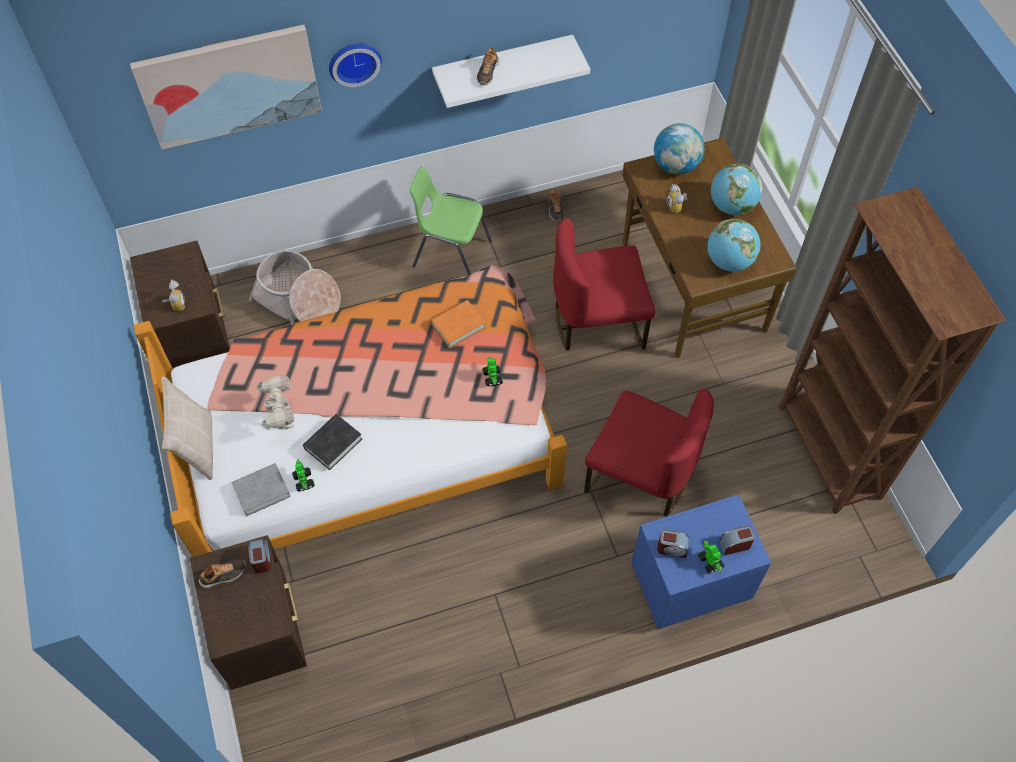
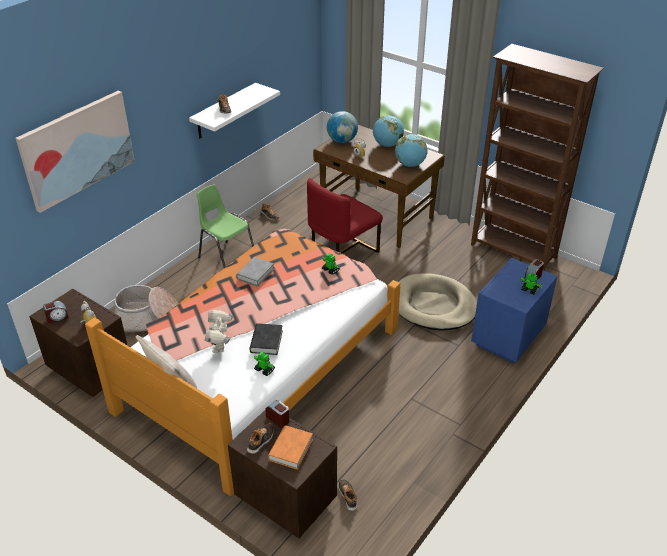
camera: 35 degrees left, 20 degrees down
grey book [231,463,291,516] -> grey book moved to [236,257,274,287]
toy robot [258,375,295,430] -> toy robot turned 135 degrees counterclockwise [205,310,233,353]
wall clock [329,43,382,87] -> none
green chair [409,167,492,275] -> green chair turned 60 degrees clockwise [197,185,254,268]
orange book [431,300,486,348] -> orange book moved to [268,425,313,470]
red chair [584,389,714,517] -> beige dog bed [399,273,477,331]
alarm clock [657,530,689,558] -> alarm clock moved to [43,301,68,323]
none -> shoe [338,479,358,511]

